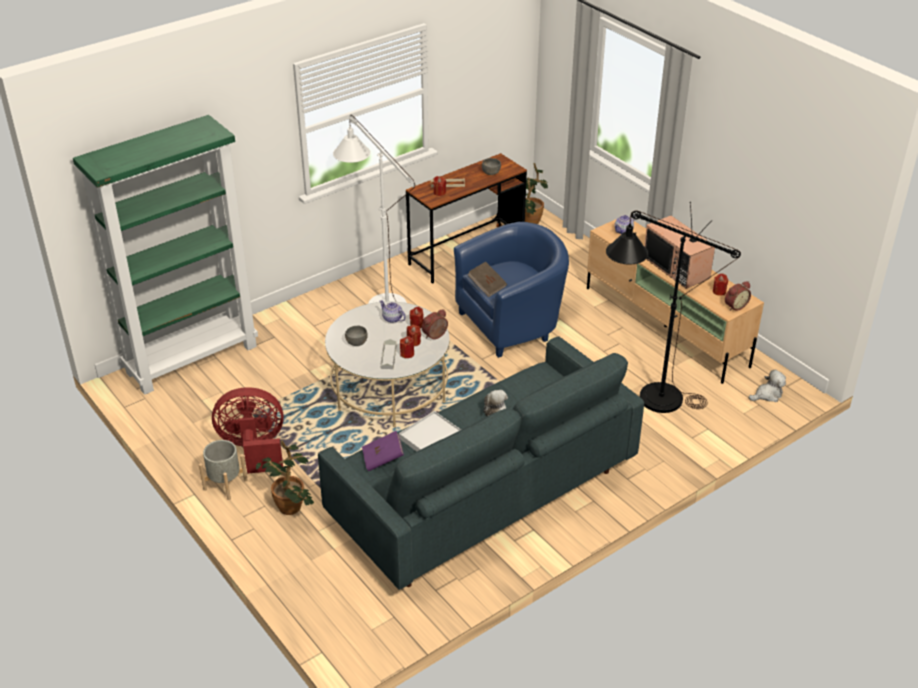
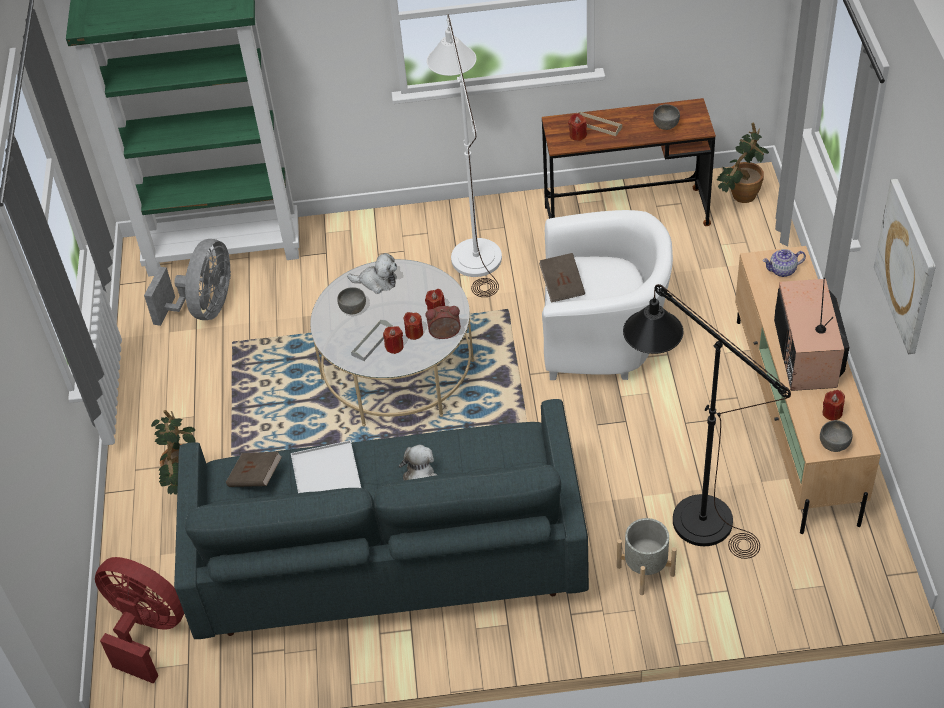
camera: 35 degrees right, 10 degrees up
grey planter [199,440,247,500] -> grey planter moved to [617,518,677,595]
red fan [212,387,284,474] -> red fan moved to [95,557,184,684]
purple book [362,431,404,471] -> brown book [226,452,282,487]
teapot [380,300,406,323] -> none
blue armchair [454,222,569,358] -> white armchair [542,210,673,380]
alarm clock [725,281,751,311] -> grey bowl [820,420,853,452]
plush toy [748,370,786,402] -> plush toy moved to [347,253,397,294]
none -> grey fan [144,239,231,326]
none -> picture [874,179,936,354]

